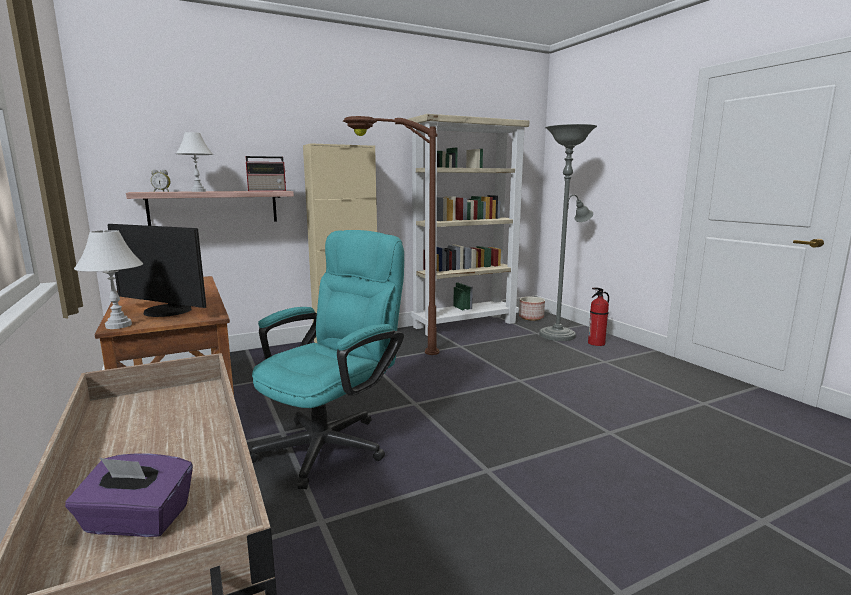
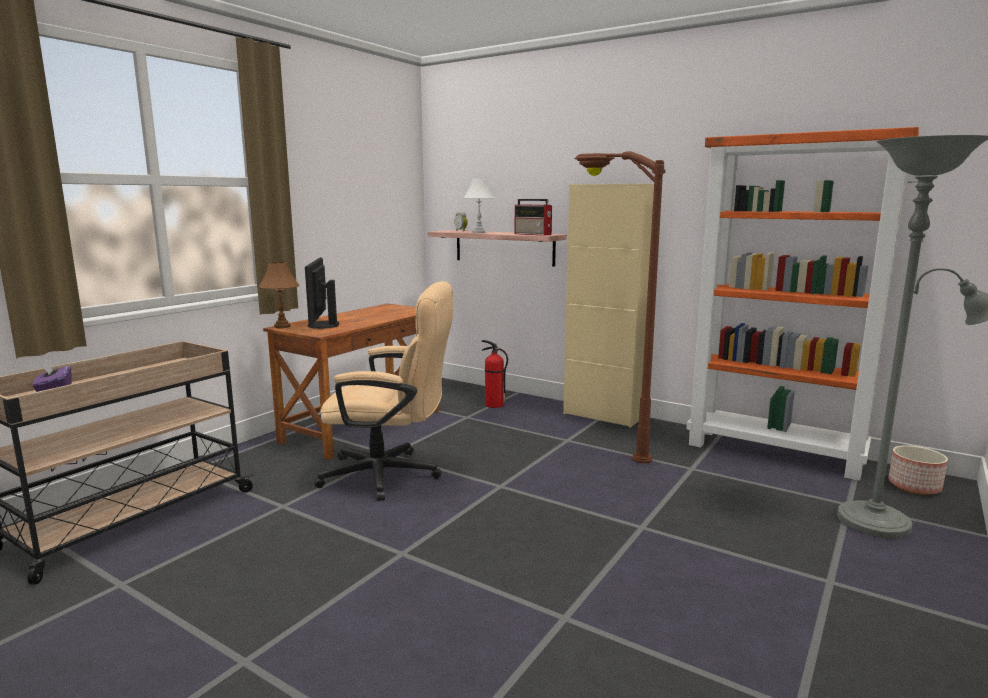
camera: 60 degrees right, 0 degrees up
white table lamp [74,230,143,329] -> brown table lamp [258,262,300,328]
turquoise office chair [250,230,404,489] -> beige office chair [314,281,453,501]
beige bookcase [407,114,529,336] -> orange bookcase [686,127,919,481]
fire extinguisher [588,288,609,346] -> fire extinguisher moved to [481,340,508,408]

